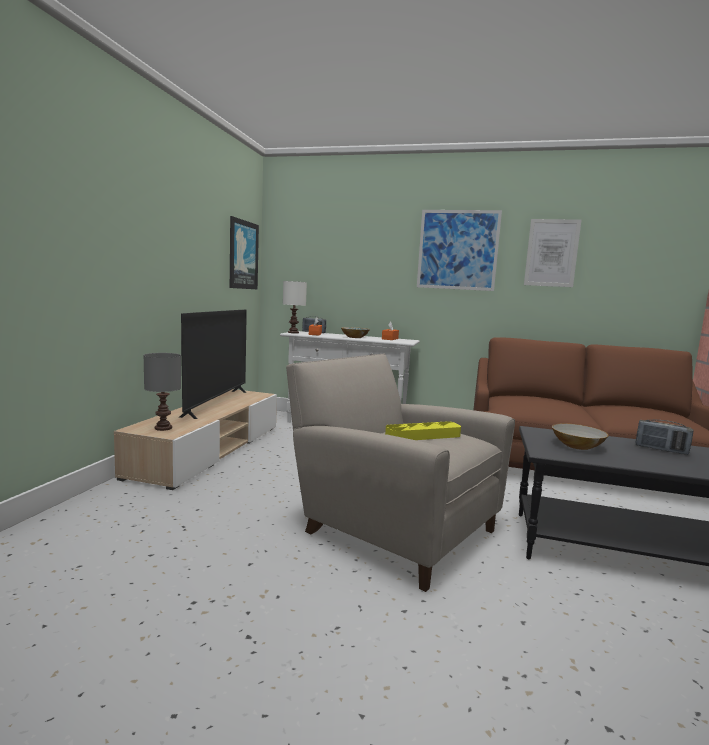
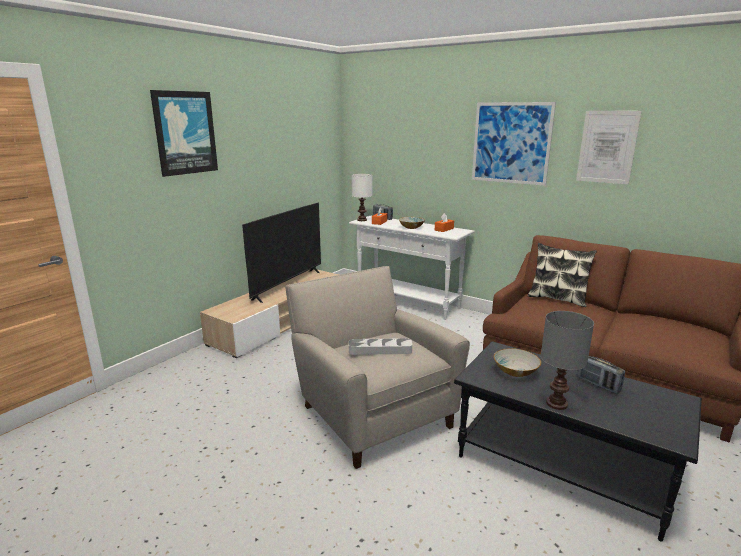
camera: 20 degrees right, 10 degrees up
grey table lamp [143,353,181,431] -> grey table lamp moved to [541,311,594,410]
picture [230,216,259,290] -> picture moved to [150,90,218,177]
yellow tray [385,421,461,440] -> grey tray [349,338,412,355]
none -> pillow [528,243,597,307]

